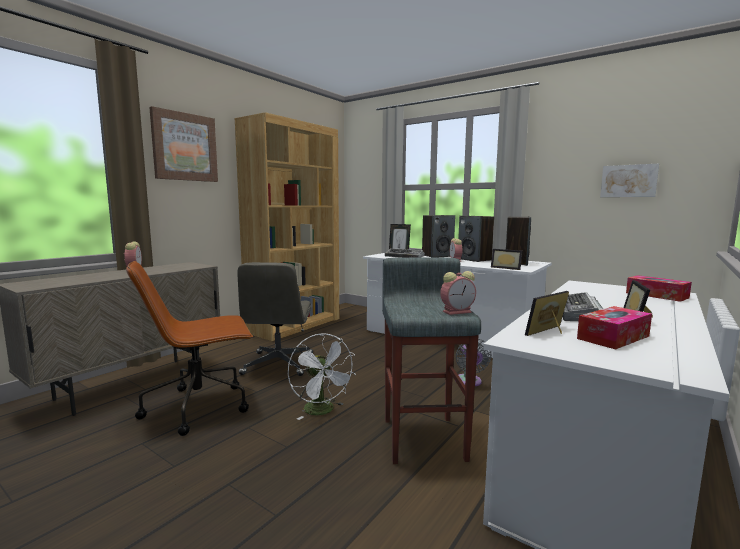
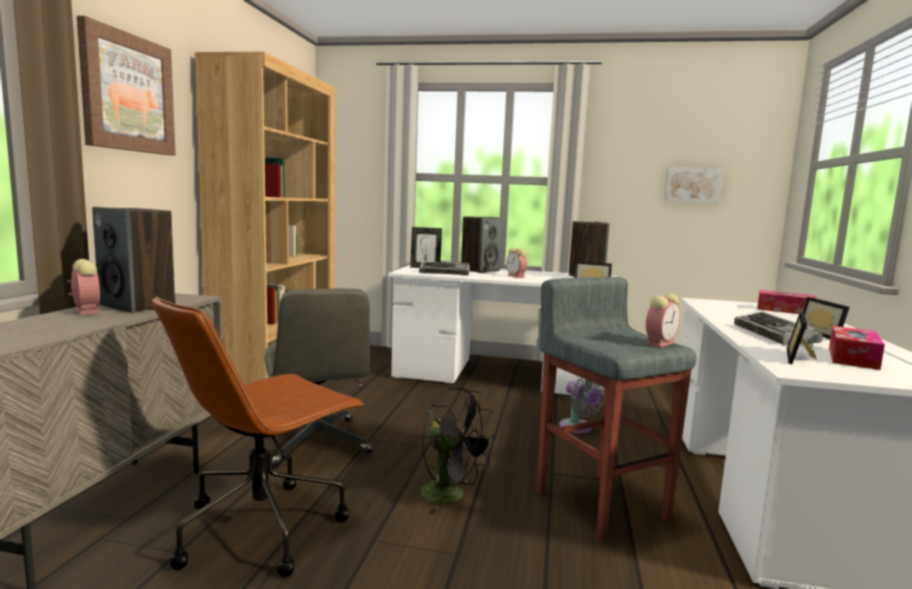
camera: 25 degrees left, 0 degrees up
white fan [288,333,356,420] -> black fan [421,387,496,514]
speaker [458,216,494,262] -> speaker moved to [92,207,175,313]

